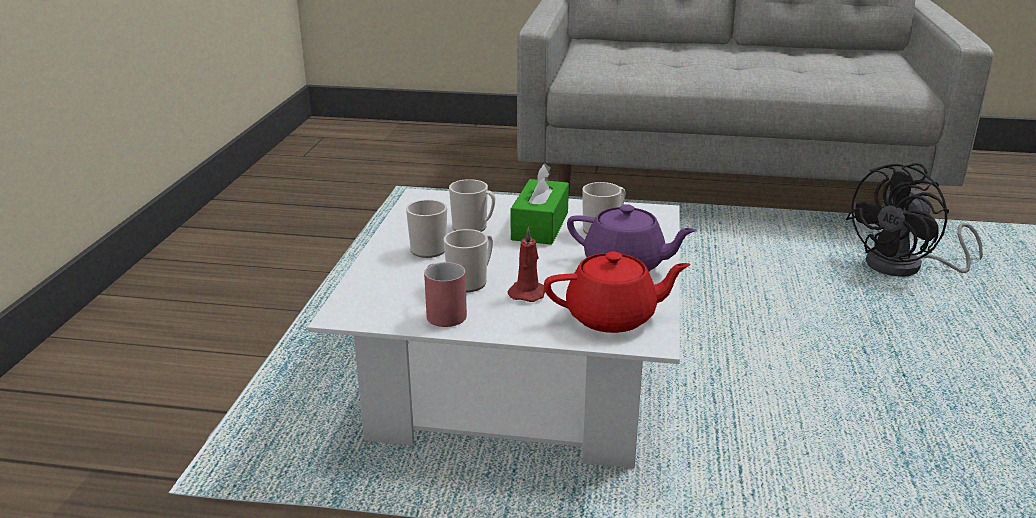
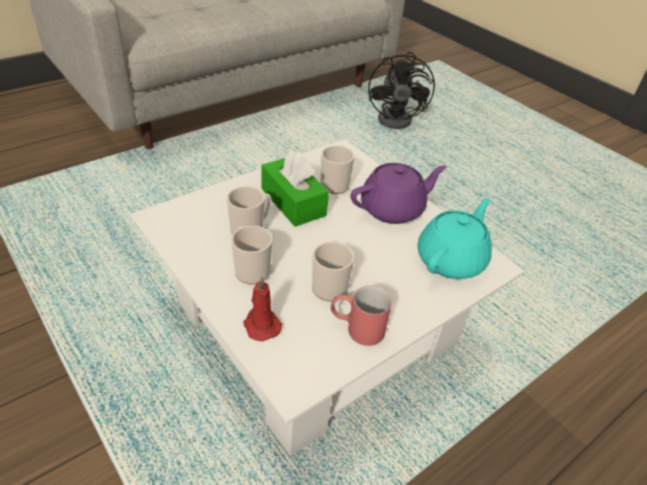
camera: 50 degrees left, 15 degrees up
red candle [508,227,545,302] -> red candle moved to [243,276,282,341]
red teapot [544,252,691,333] -> turquoise teapot [418,198,492,279]

